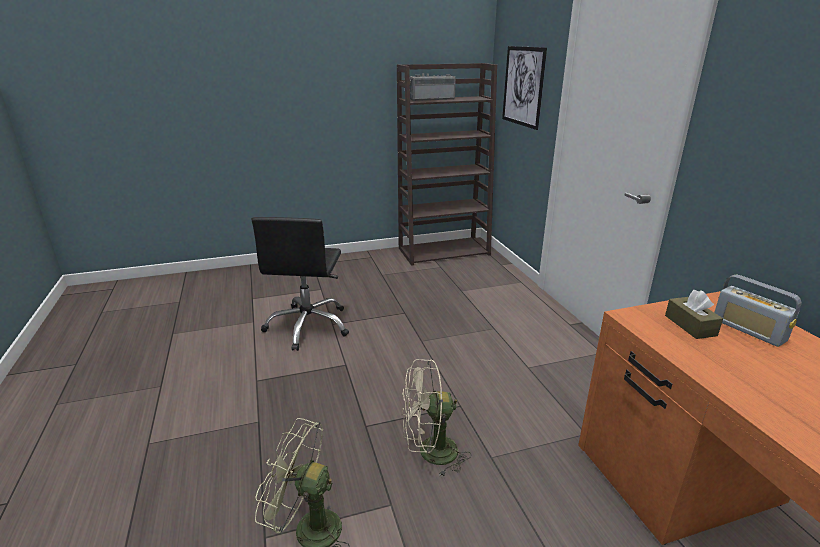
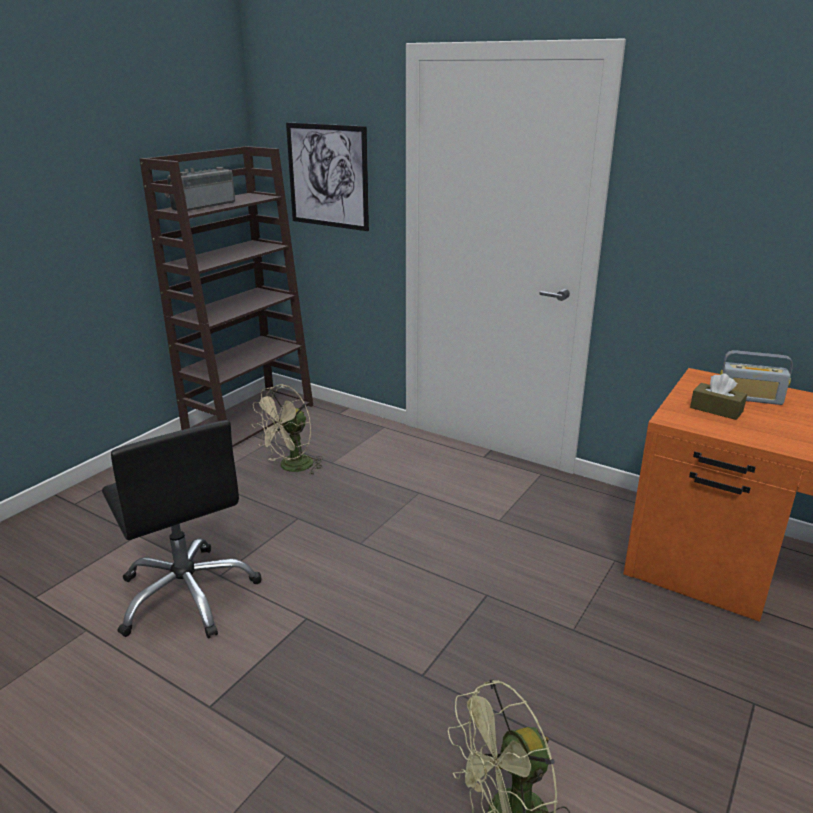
camera: 40 degrees left, 0 degrees up
beige fan [402,359,471,478] -> beige fan moved to [252,384,323,474]

